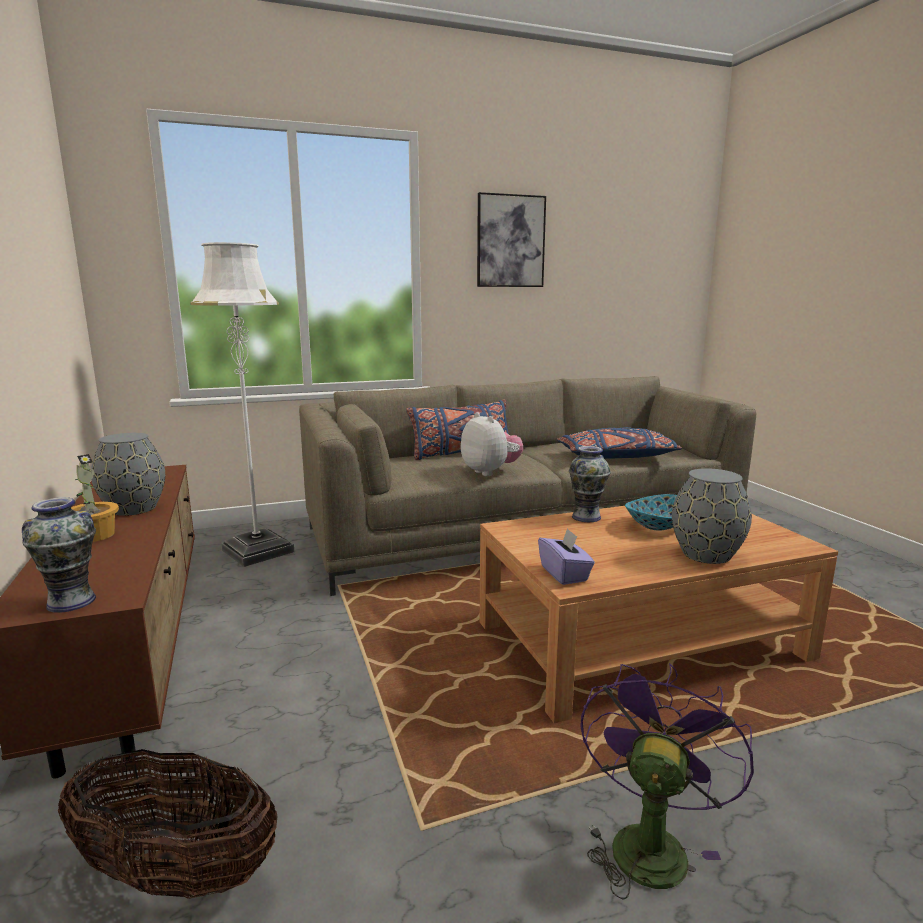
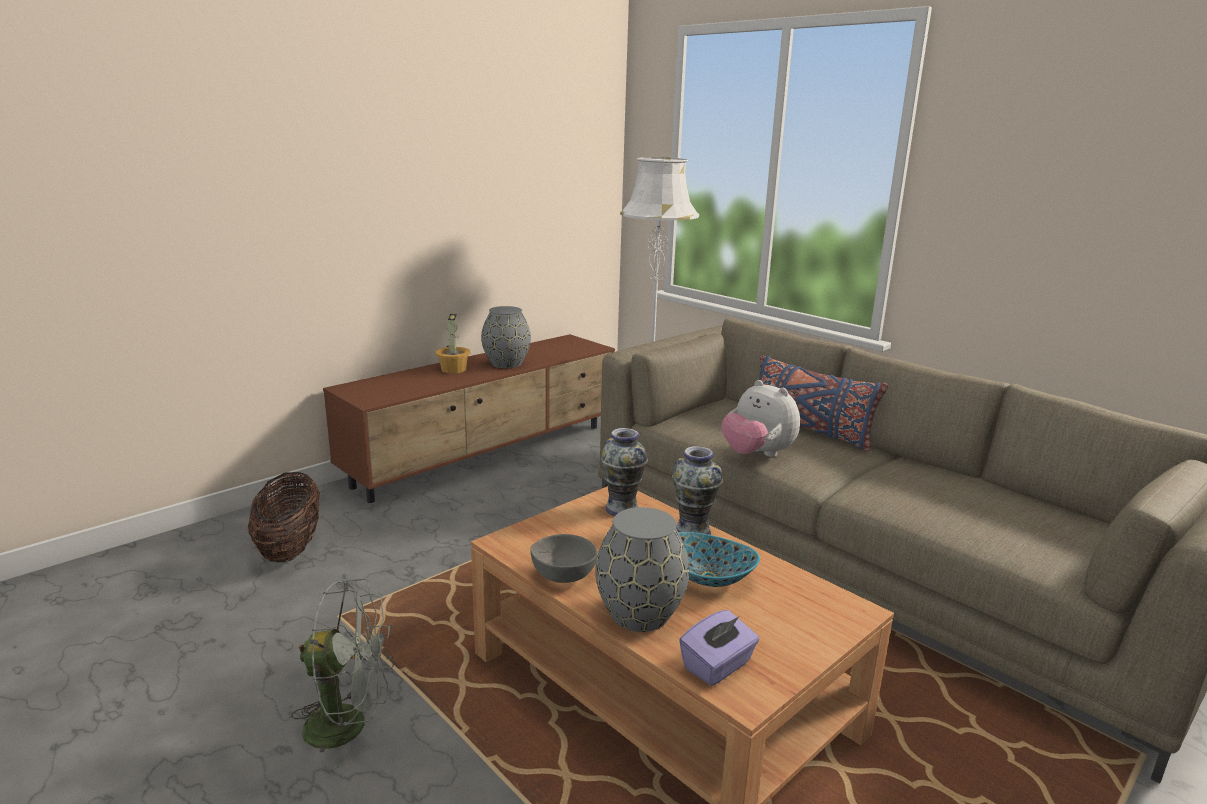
camera: 65 degrees right, 5 degrees up
vase [22,497,96,613] -> vase moved to [601,428,648,516]
plush toy [461,412,523,476] -> plush toy turned 105 degrees clockwise [722,380,800,457]
picture [477,192,546,287] -> none
purple tissue box [538,528,595,585] -> purple tissue box moved to [679,610,760,686]
blue pillow [557,427,682,459] -> none
purple fan [580,663,754,900] -> grey fan [291,579,394,769]
none -> grey bowl [530,534,597,583]

